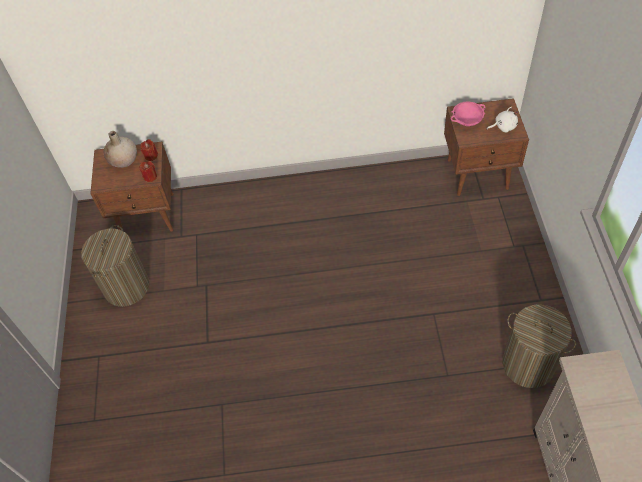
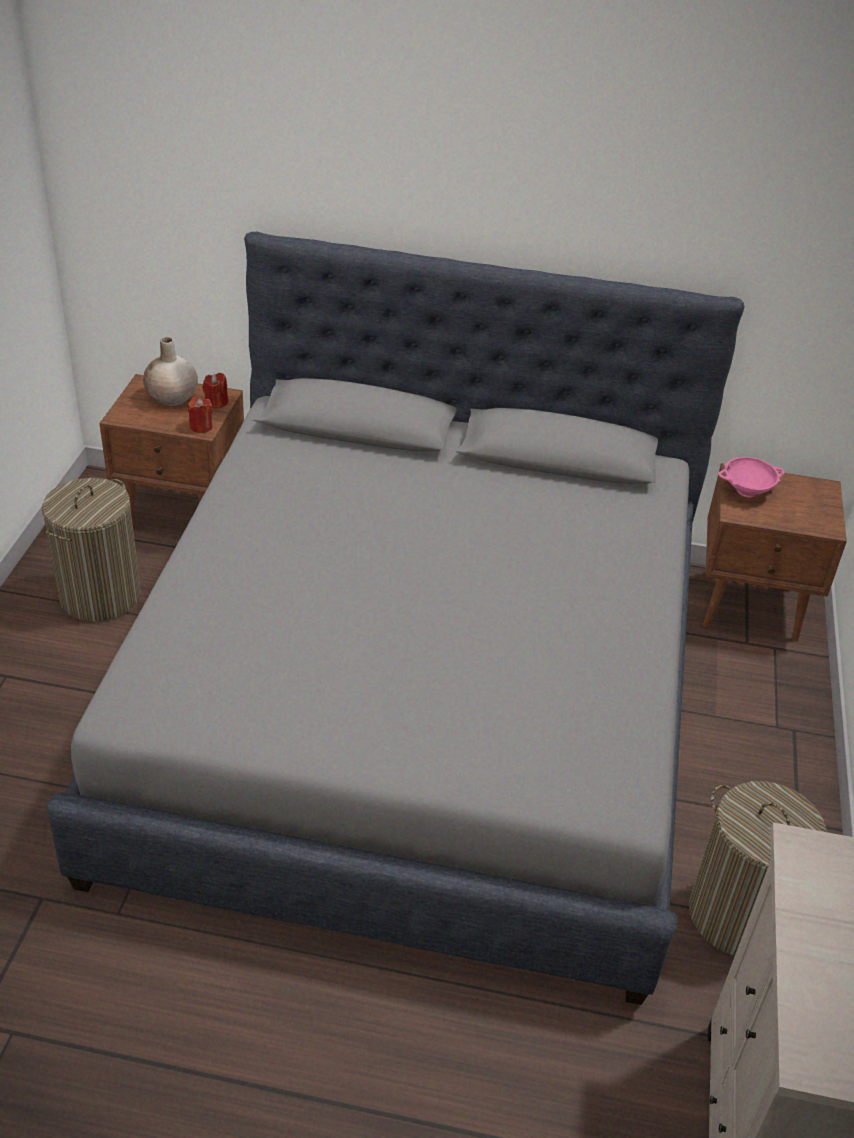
camera: 10 degrees right, 15 degrees down
white plush toy [487,107,518,132] -> none
none -> grey bed [47,232,744,1005]

